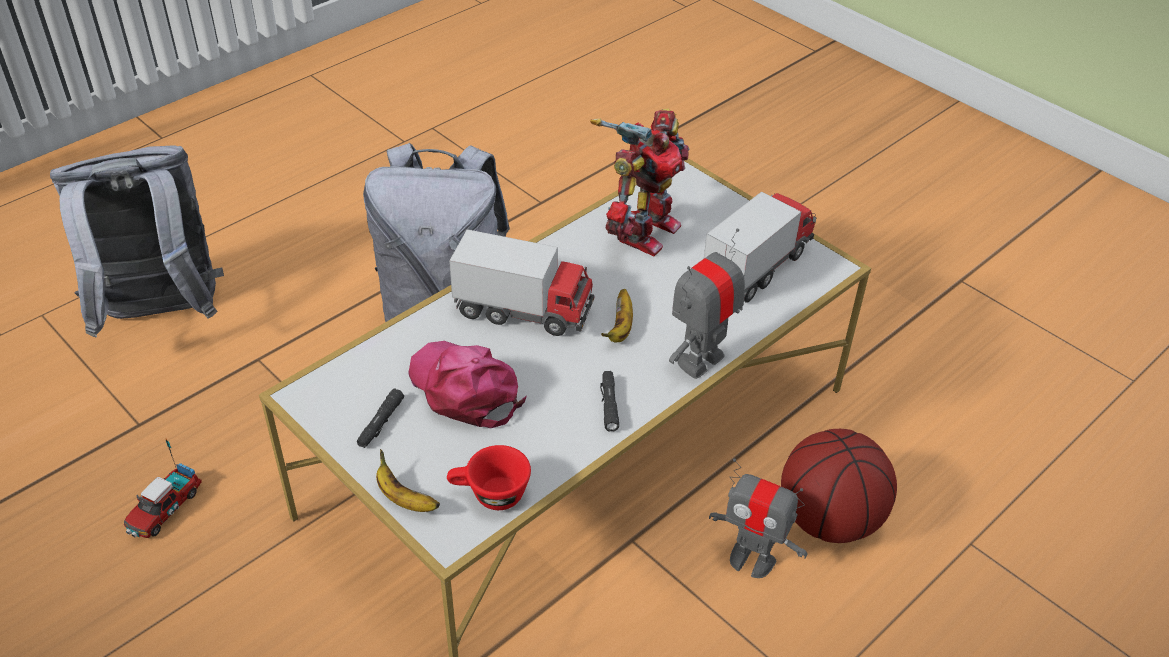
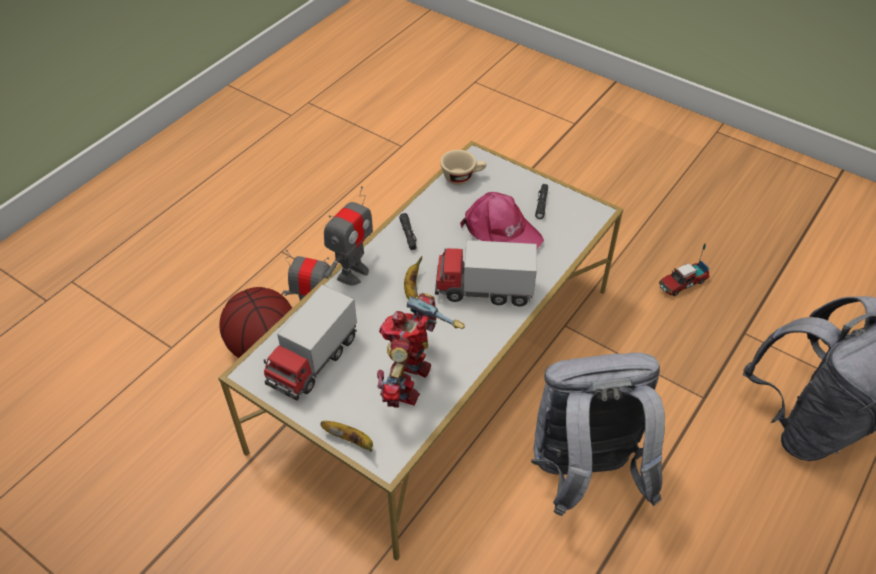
camera: 170 degrees right, 5 degrees up
toy truck [123,438,202,538] -> toy truck turned 135 degrees counterclockwise [659,243,710,296]
banana [376,449,440,512] -> banana moved to [320,421,373,452]
red cup [447,445,531,510] -> beige cup [440,150,487,185]

